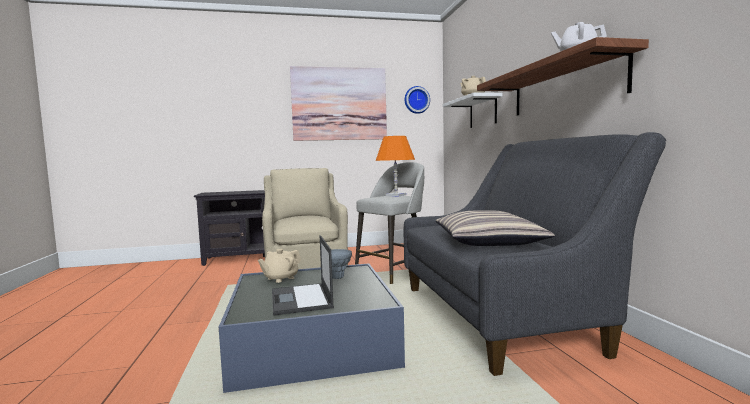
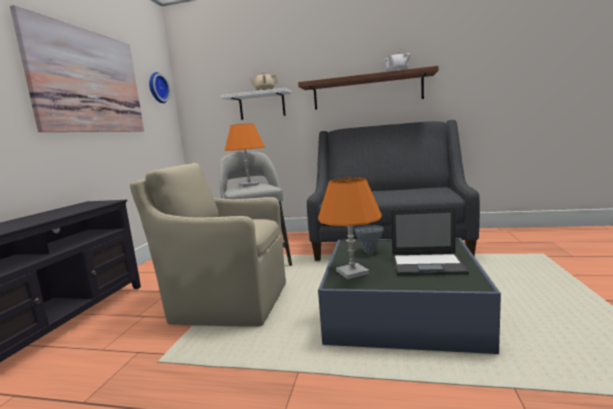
camera: 65 degrees left, 5 degrees up
beige teapot [258,249,301,283] -> orange table lamp [318,177,382,279]
pillow [436,210,555,246] -> none

